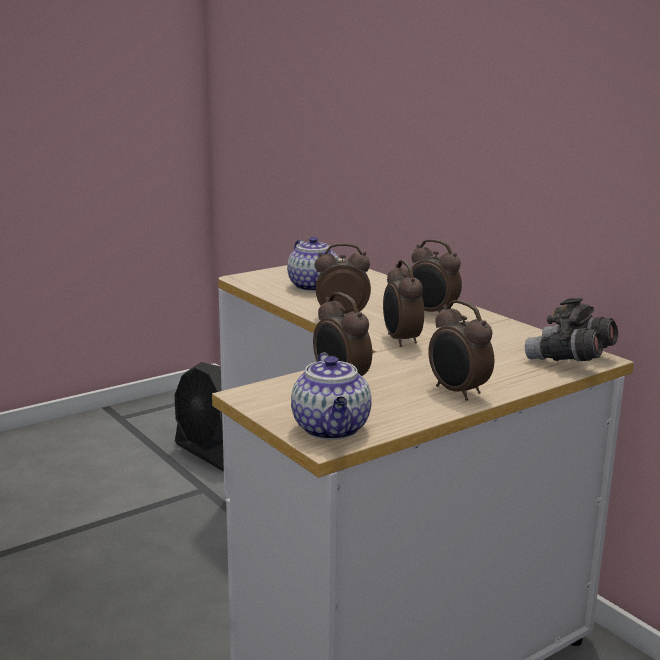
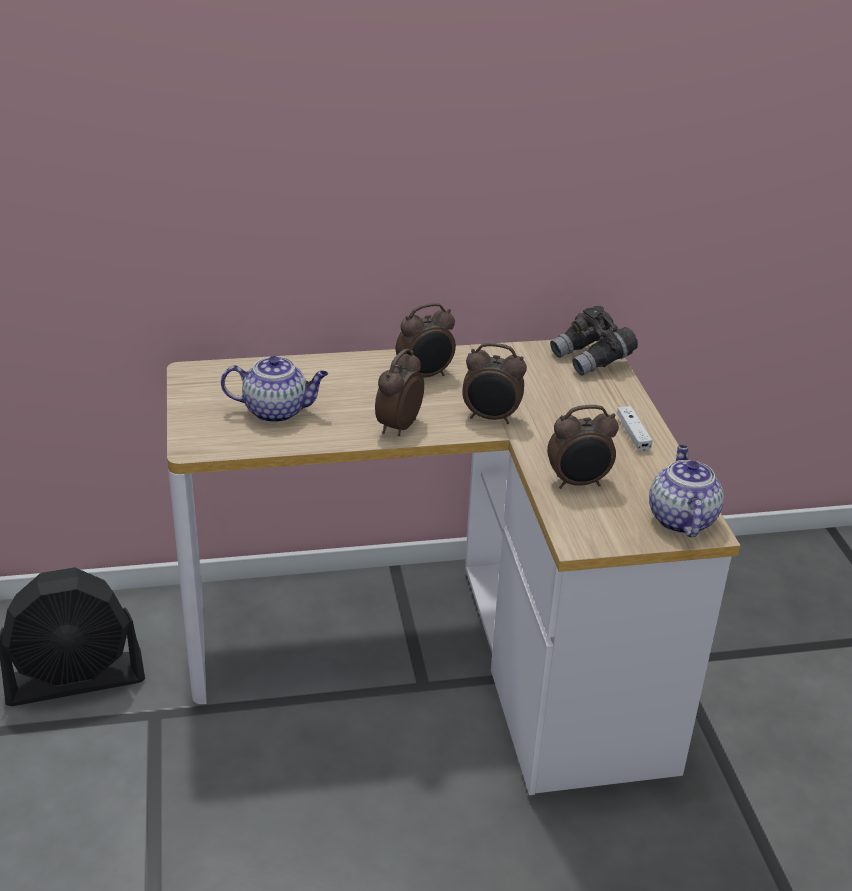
camera: 65 degrees left, 15 degrees up
teapot [291,352,372,440] -> teapot turned 105 degrees counterclockwise [649,445,724,537]
alarm clock [428,300,494,401] -> white game controller [617,406,653,451]

